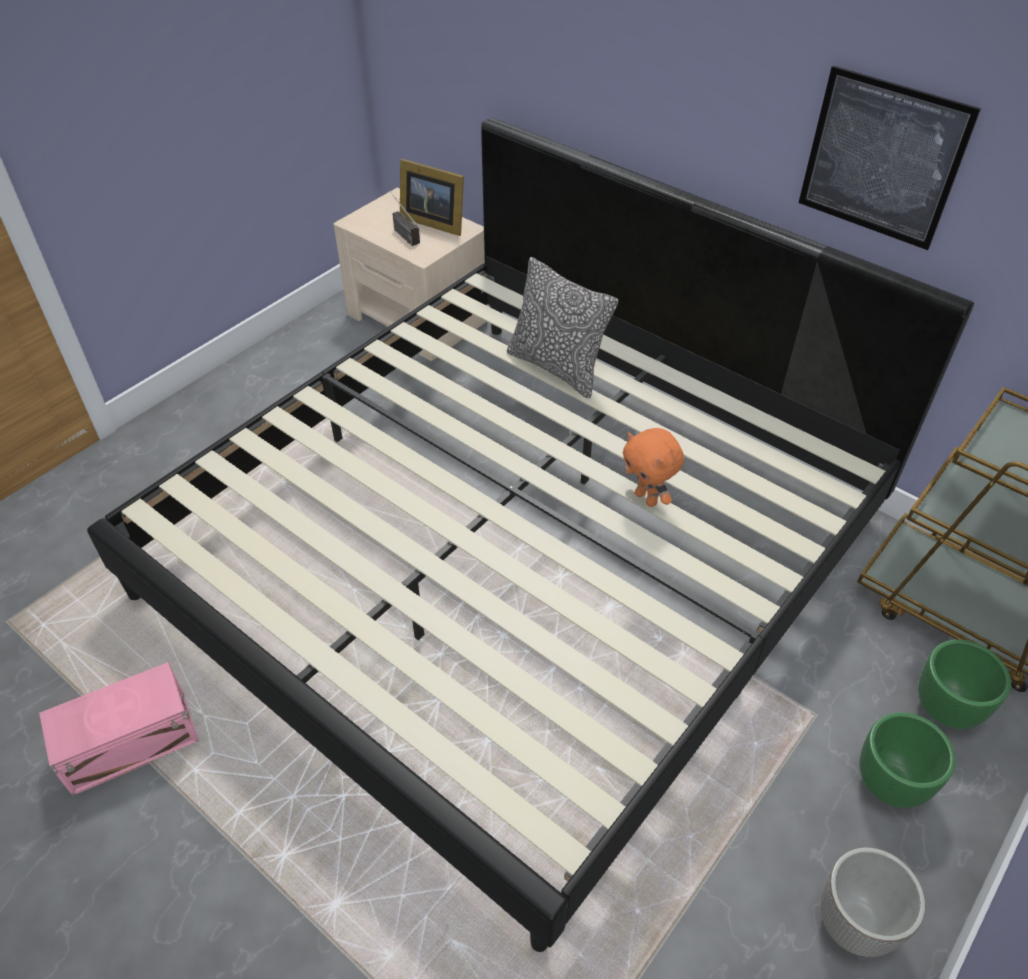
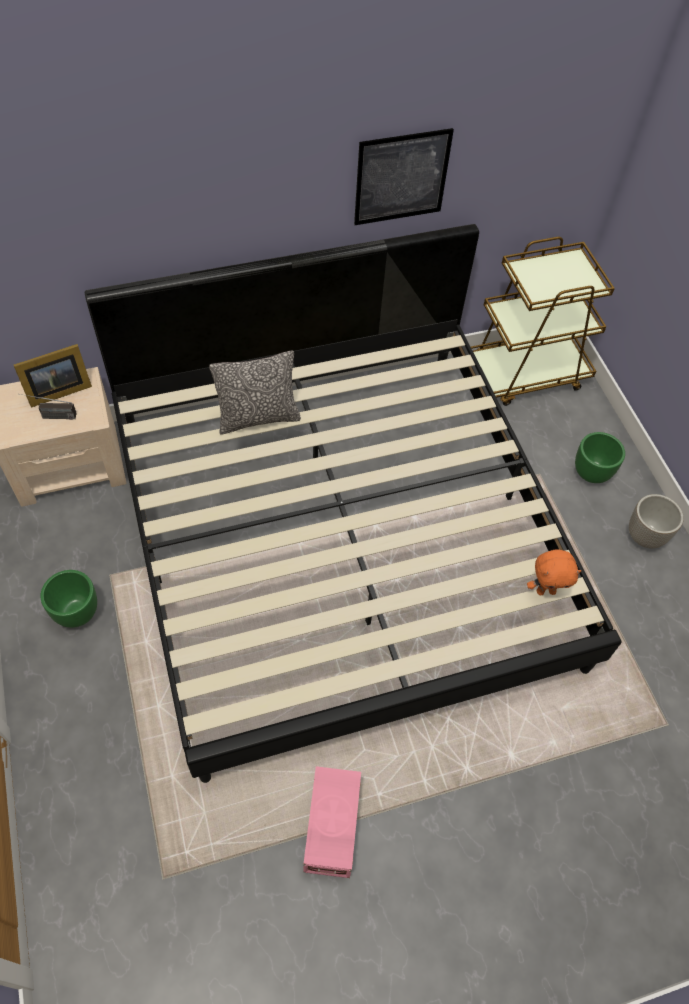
camera: 60 degrees left, 10 degrees up
orange plush toy [623,428,684,507] -> orange plush toy moved to [527,549,582,595]
green planter [918,640,1011,729] -> green planter moved to [40,570,97,628]

